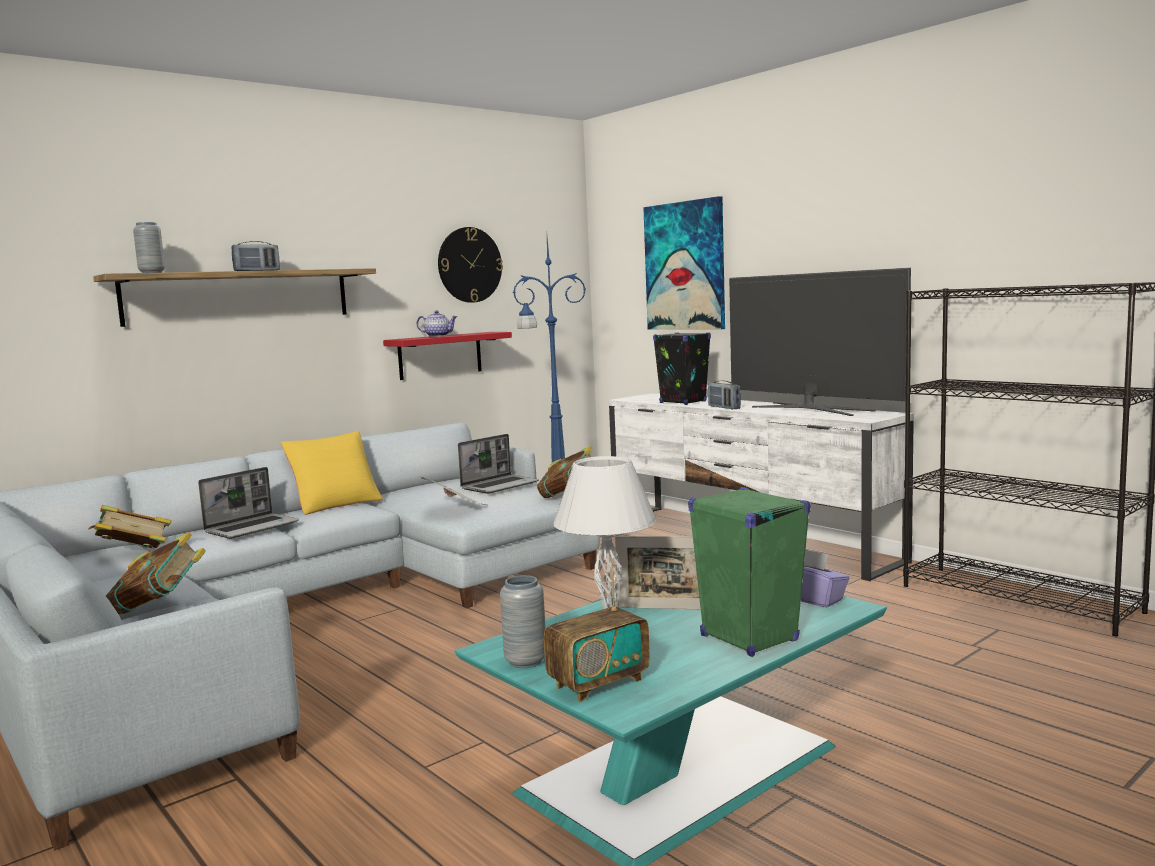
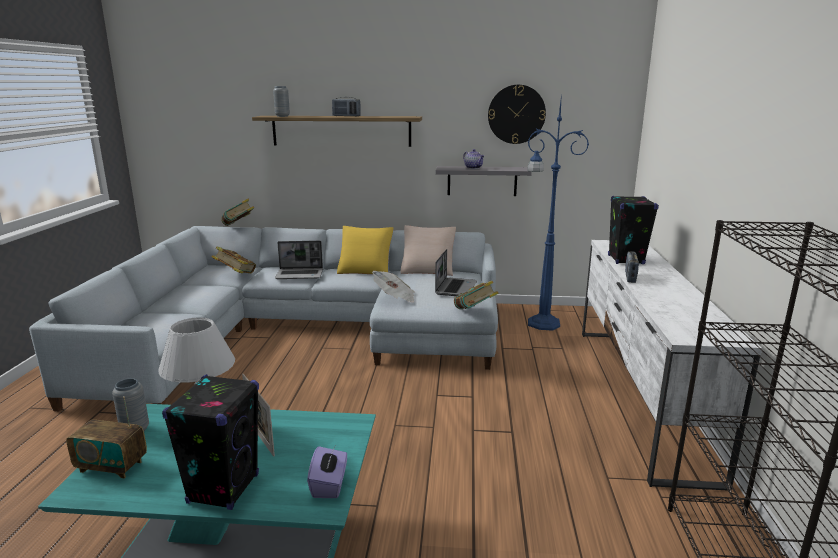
camera: 45 degrees right, 10 degrees up
book [106,532,206,614] -> book moved to [221,199,254,226]
red shelf [383,332,512,380] -> grey shelf [436,166,532,196]
laptop [458,434,539,494] -> laptop turned 75 degrees counterclockwise [435,249,477,296]
picture [643,196,725,330] -> none
green speaker [688,487,811,657] -> black speaker [162,374,259,510]
television [729,268,911,416] -> none
none -> beige pillow [401,225,456,276]

